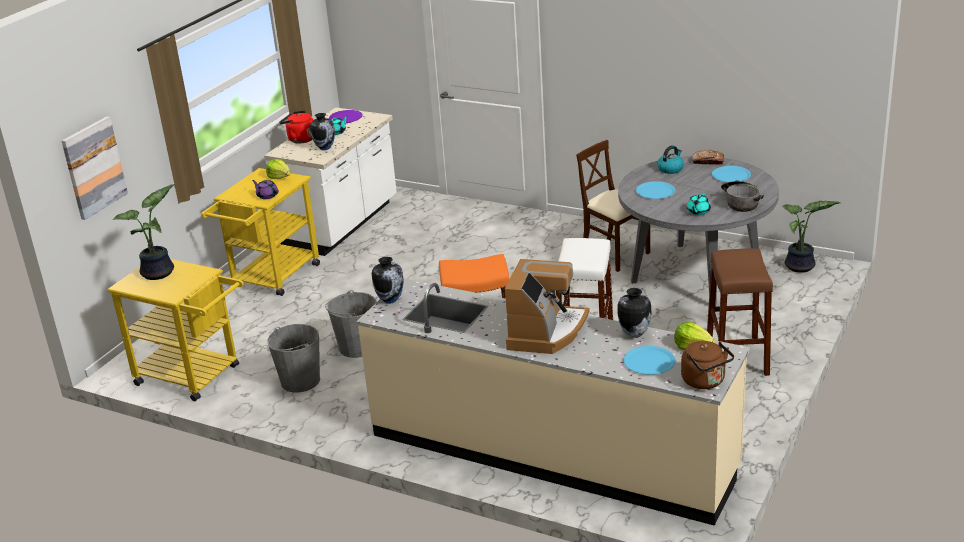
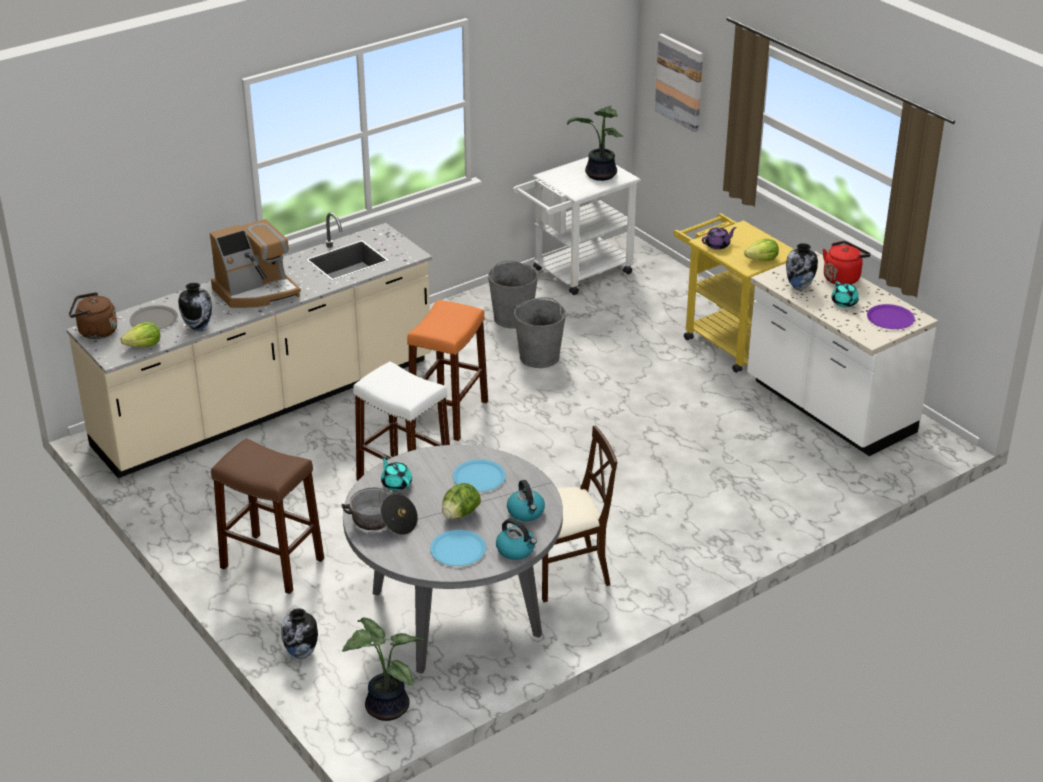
camera: 115 degrees right, 5 degrees up
yellow cart [107,259,244,401] -> white cart [513,157,641,295]
vase [372,257,404,304] -> vase moved to [281,608,318,659]
coffee machine [505,259,589,354] -> coffee machine turned 75 degrees counterclockwise [210,219,301,308]
blue plate [623,346,675,375] -> grey plate [130,305,178,330]
bread [692,150,724,165] -> kettle [496,518,537,560]
none -> lettuce [442,483,481,519]

